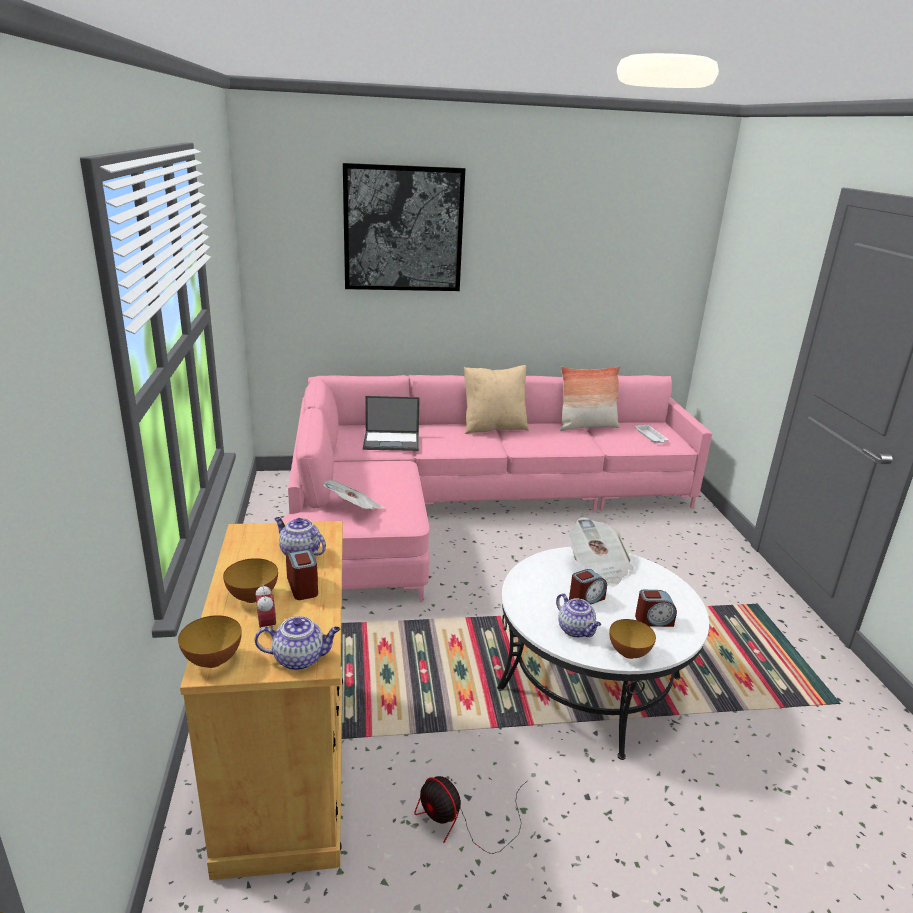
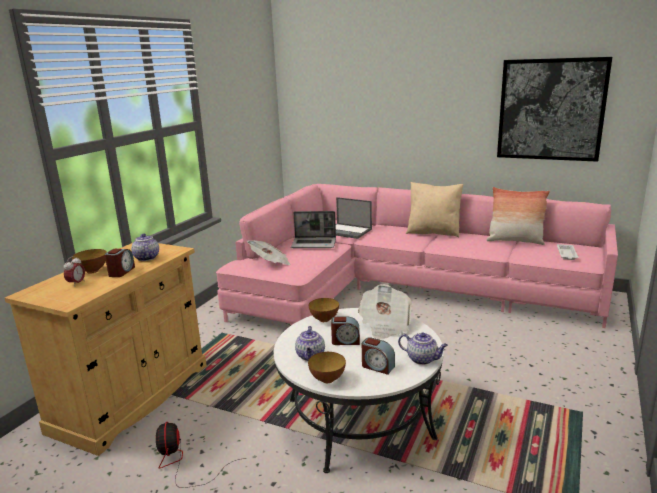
camera: 35 degrees right, 5 degrees down
bowl [178,615,242,668] -> bowl moved to [309,298,339,322]
teapot [255,616,340,670] -> teapot moved to [398,333,448,365]
picture [343,163,465,291] -> picture moved to [497,57,612,162]
none -> laptop [291,211,336,248]

